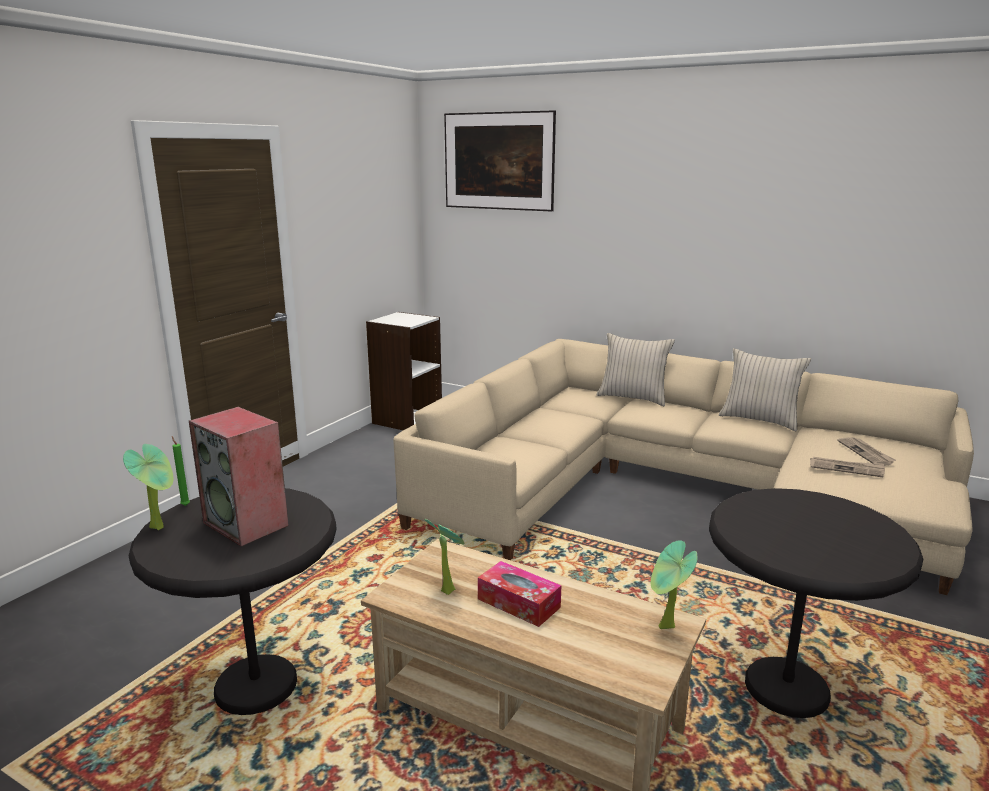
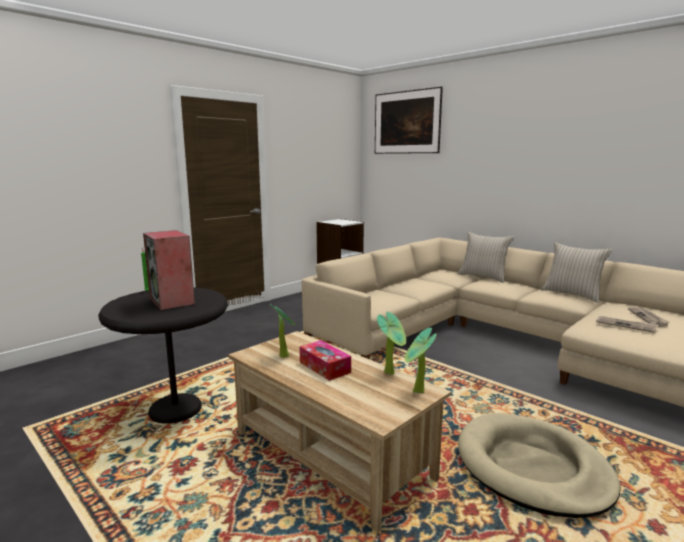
camera: 15 degrees right, 5 degrees down
potted plant [123,444,173,530] -> potted plant moved to [377,312,406,375]
black side table [709,488,923,718] -> beige dog bed [458,413,621,518]

